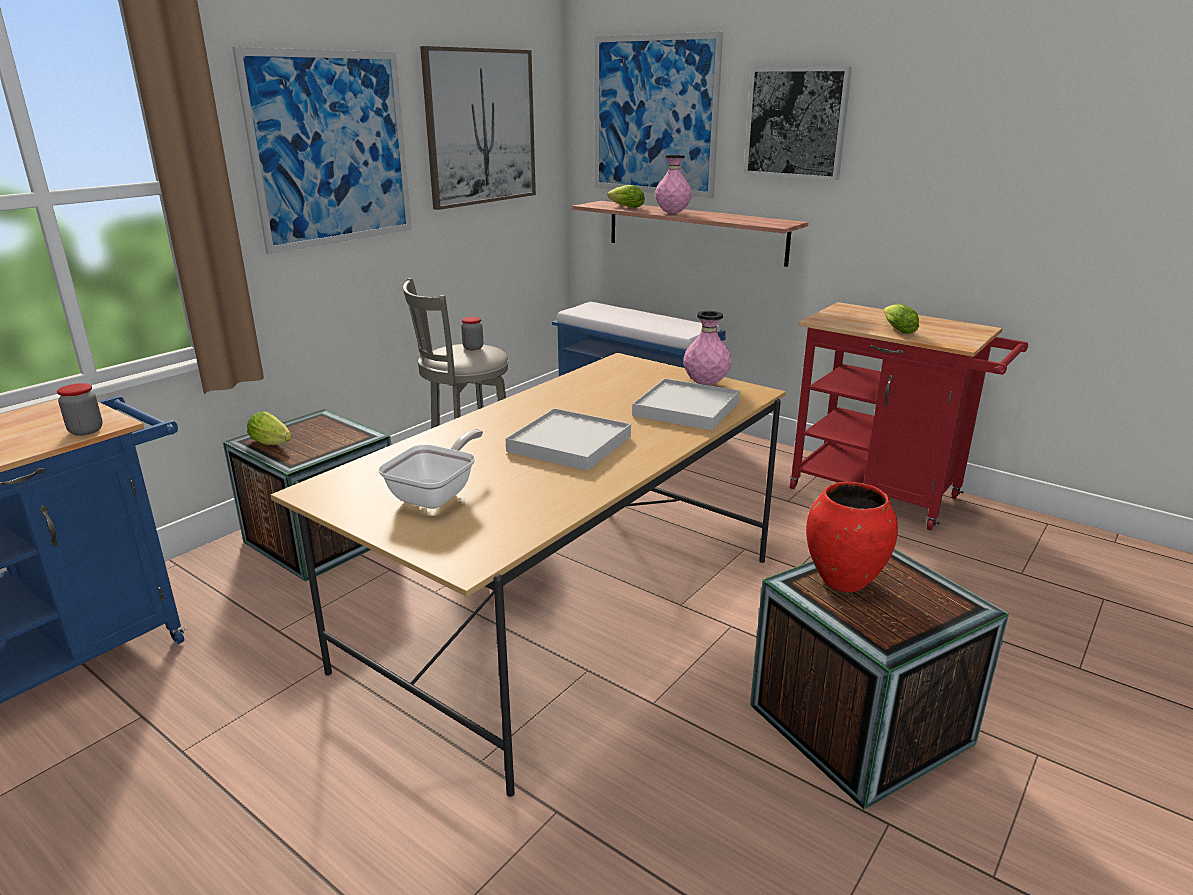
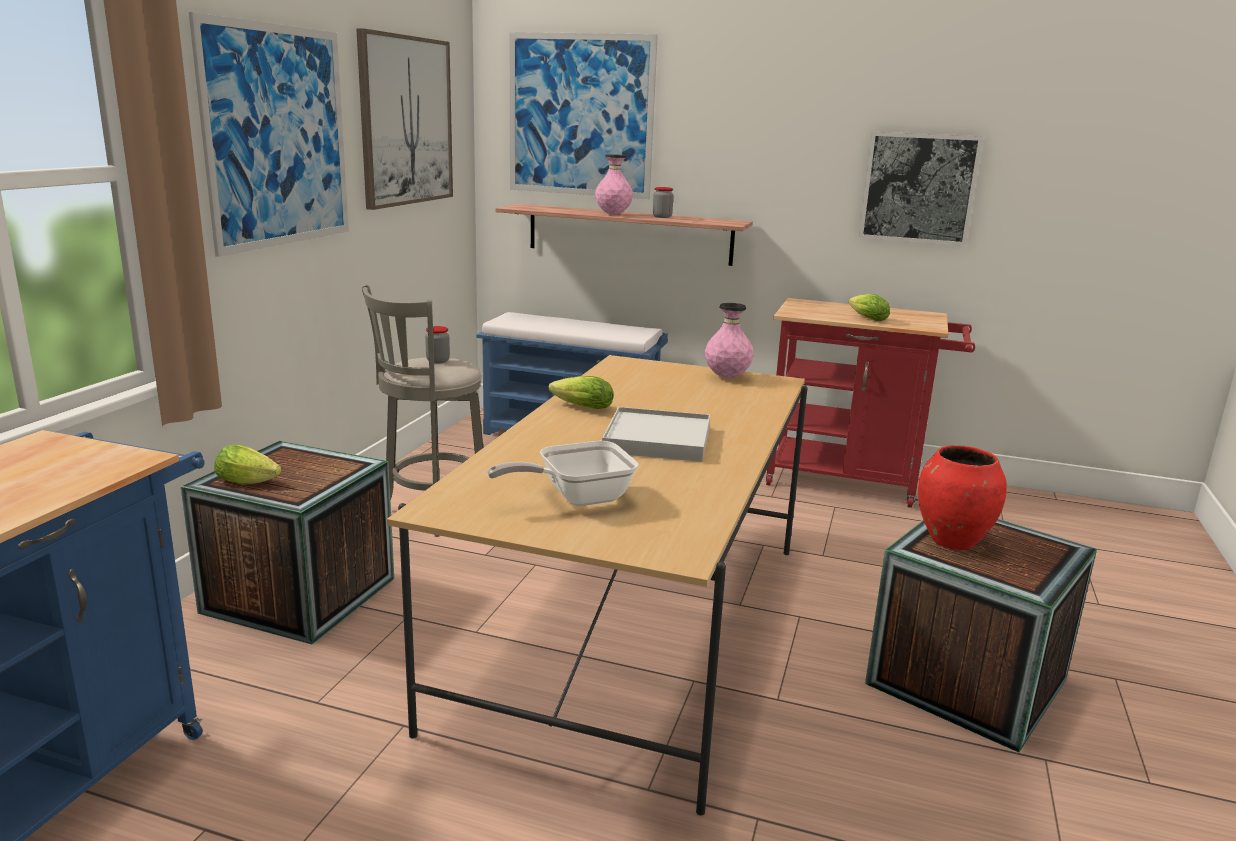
camera: 20 degrees left, 5 degrees down
jar [57,383,102,436] -> jar moved to [653,187,674,218]
frying pan [378,429,483,509] -> frying pan turned 120 degrees counterclockwise [487,441,638,506]
lettuce [607,185,645,208] -> lettuce moved to [549,376,614,409]
white tray [632,378,740,430] -> none
picture [744,67,852,180] -> picture moved to [859,132,983,246]

